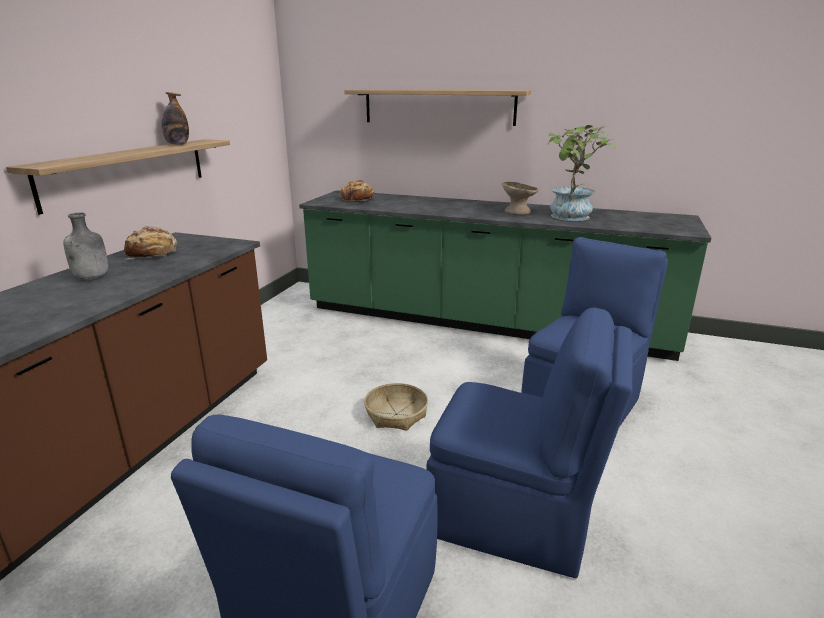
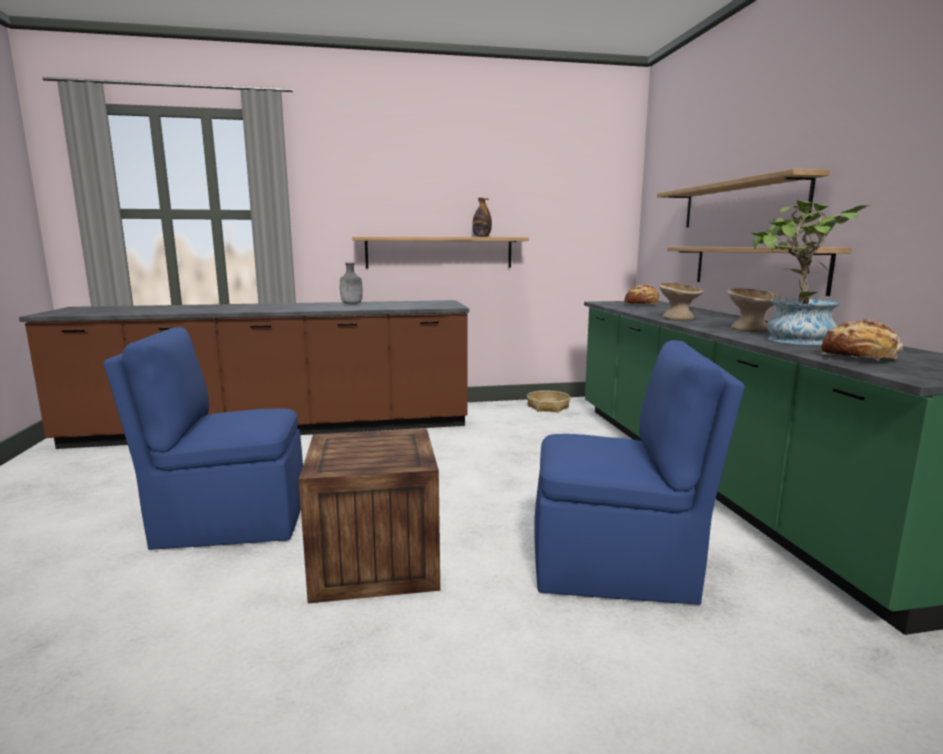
camera: 60 degrees right, 10 degrees down
bread [124,226,177,259] -> bread moved to [821,319,903,361]
basket [364,383,428,431] -> basket moved to [527,390,570,412]
blue chair [426,307,633,578] -> crate [299,428,440,603]
none -> beige bowl [659,283,704,320]
none -> shelf [667,247,852,296]

